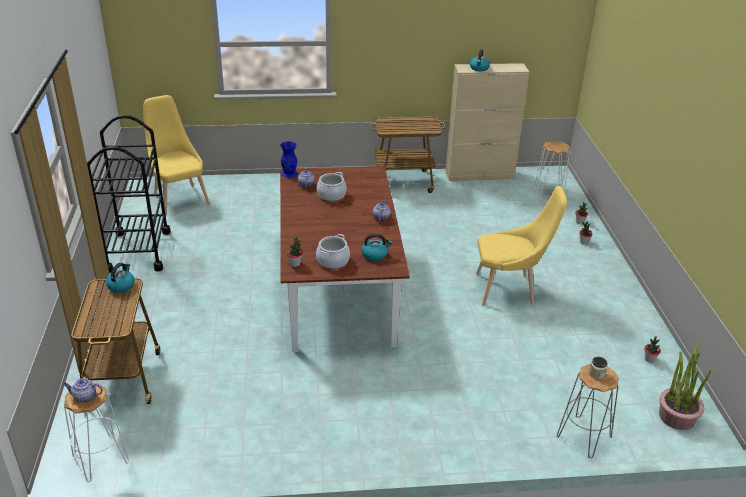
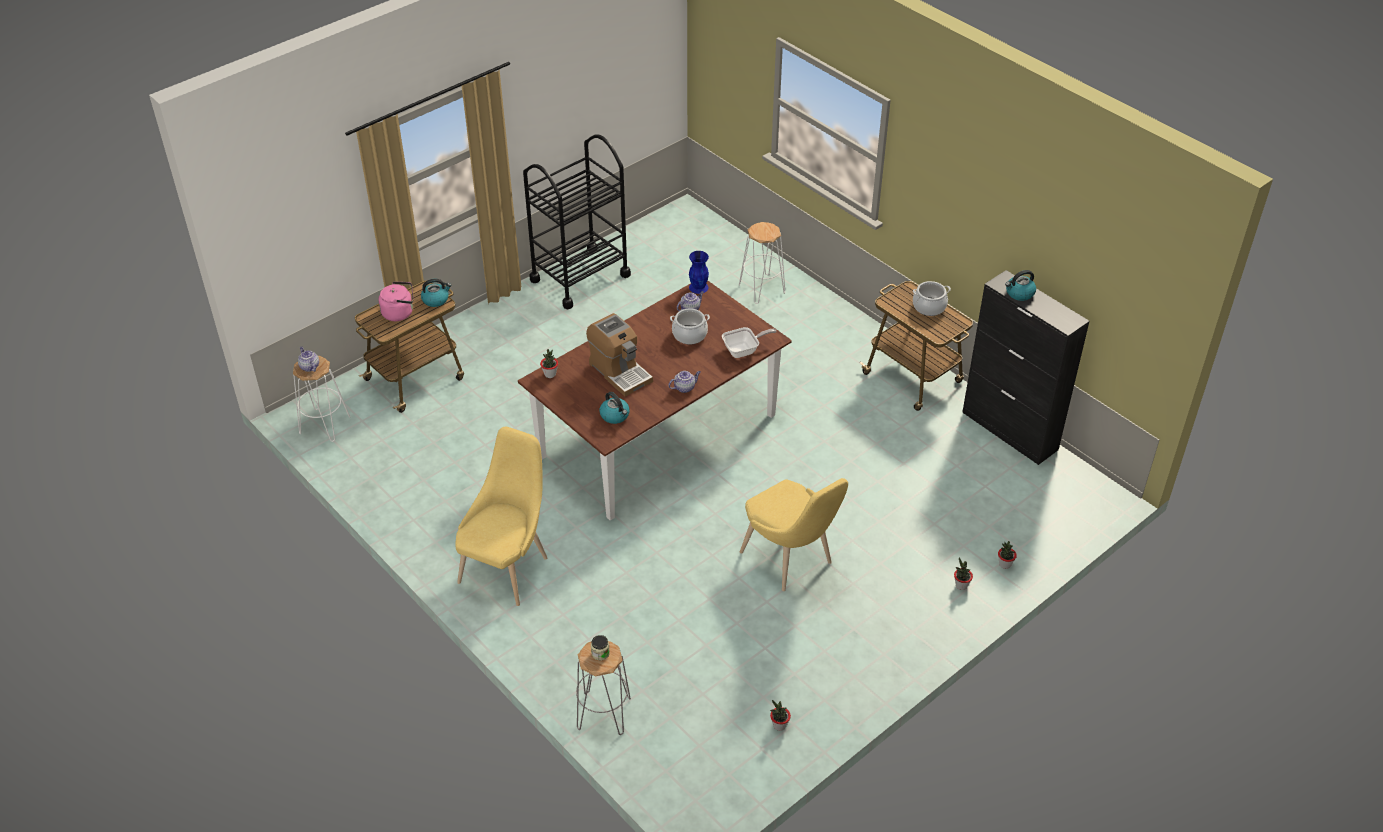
camera: 55 degrees right, 10 degrees up
yellow chair [143,95,210,216] -> yellow chair moved to [455,427,548,606]
cooking pot [316,234,350,269] -> cooking pot moved to [913,281,951,316]
beige cabinet [446,63,529,181] -> black cabinet [962,270,1090,465]
white stool [534,141,570,201] -> white stool moved to [739,222,785,304]
potted plant [659,344,711,430] -> none
none -> pink kettle [378,281,413,321]
none -> coffee machine [586,313,653,397]
none -> frying pan [722,327,777,358]

